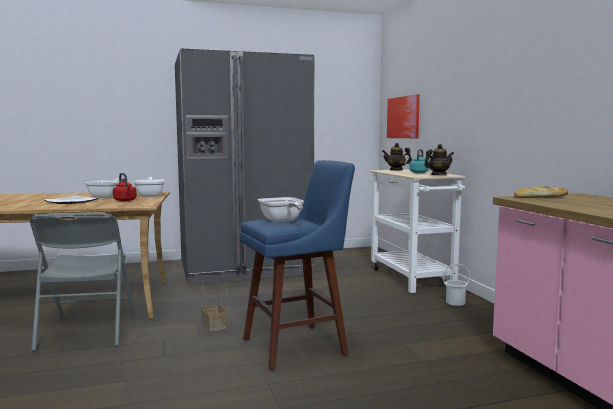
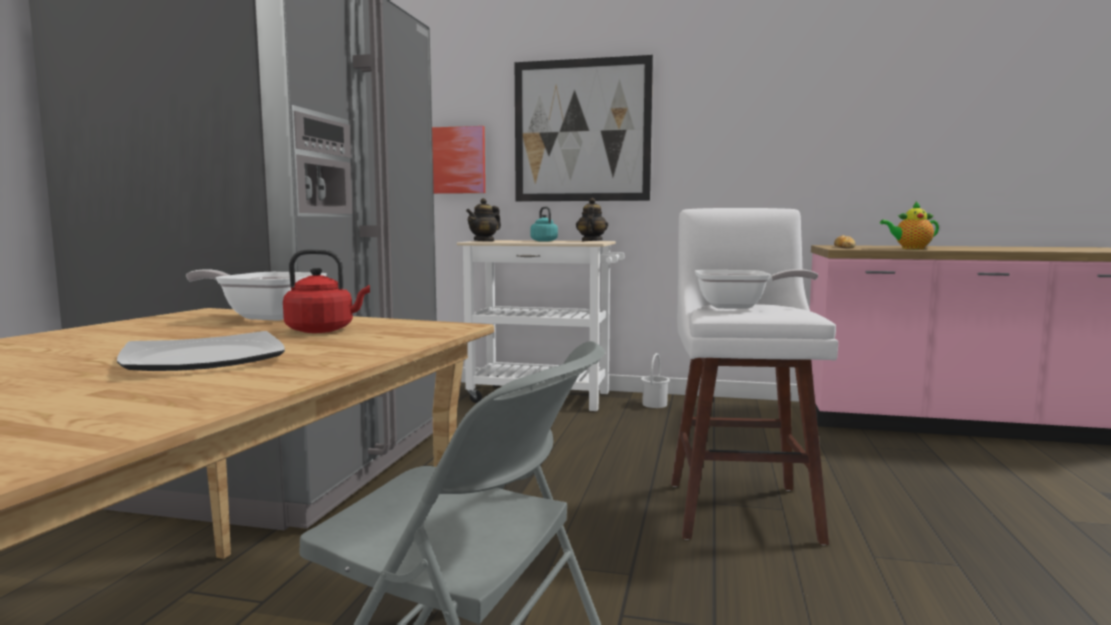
camera: 60 degrees left, 0 degrees up
frying pan [85,178,125,198] -> none
basket [201,281,227,332] -> none
blue stool [240,160,355,371] -> white stool [671,208,838,545]
none -> picture [515,55,653,201]
none -> teapot [880,201,939,249]

